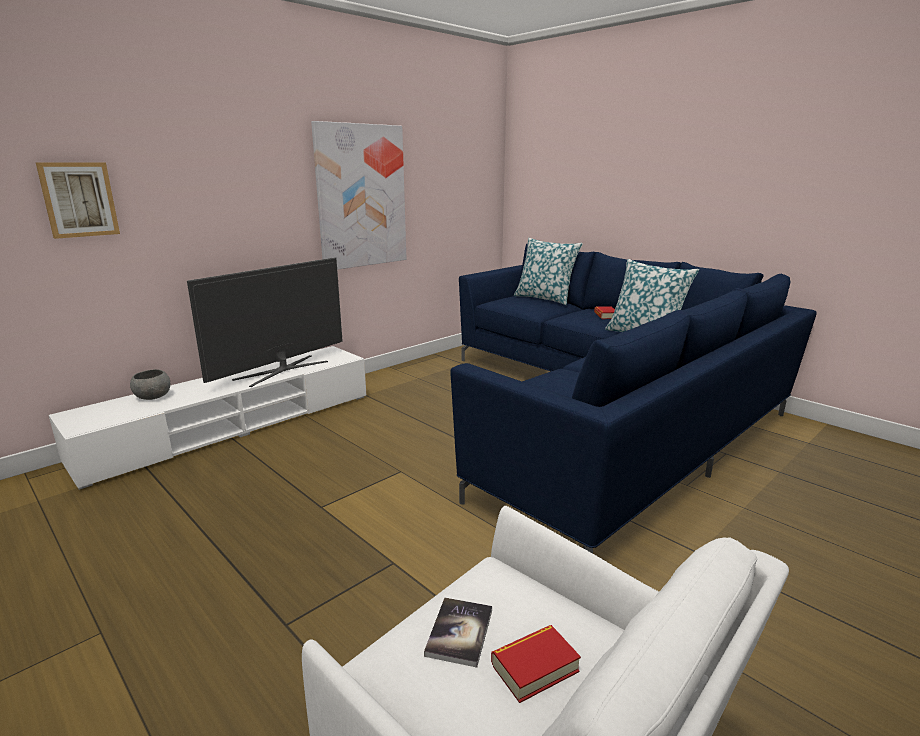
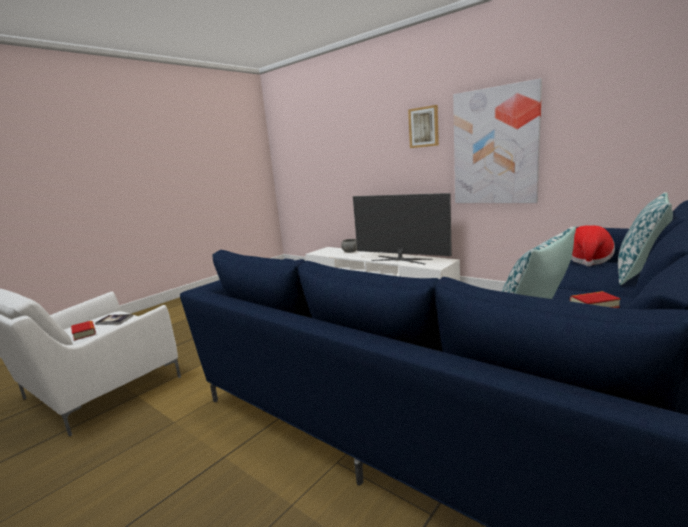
camera: 85 degrees right, 5 degrees down
picture [36,162,120,239] -> picture moved to [408,105,439,148]
none -> hat [571,225,615,266]

